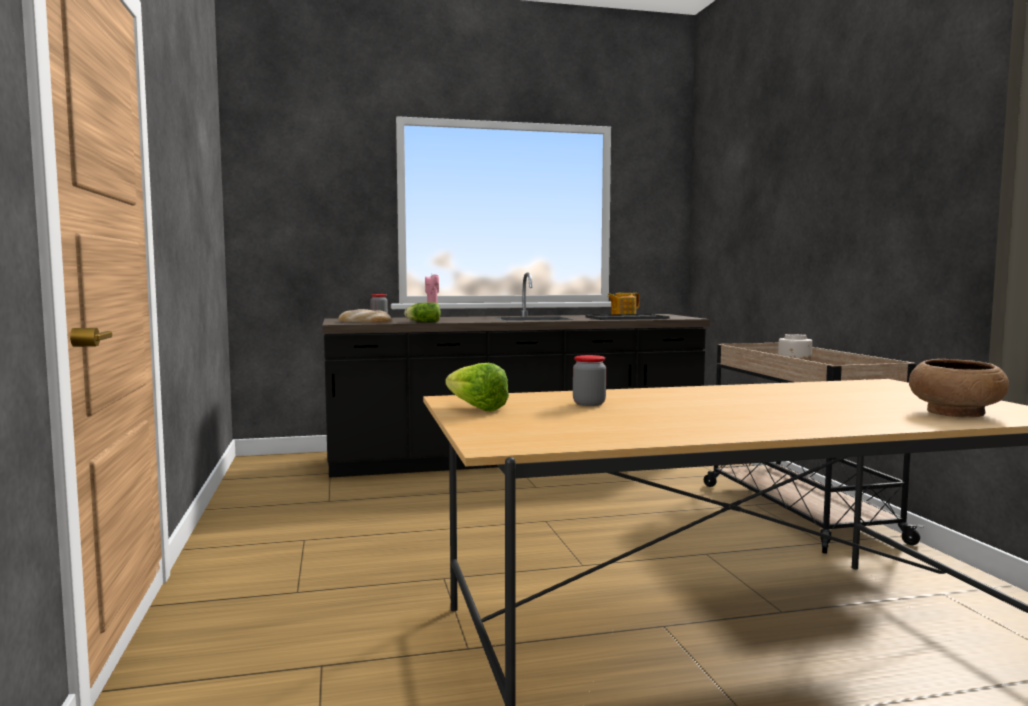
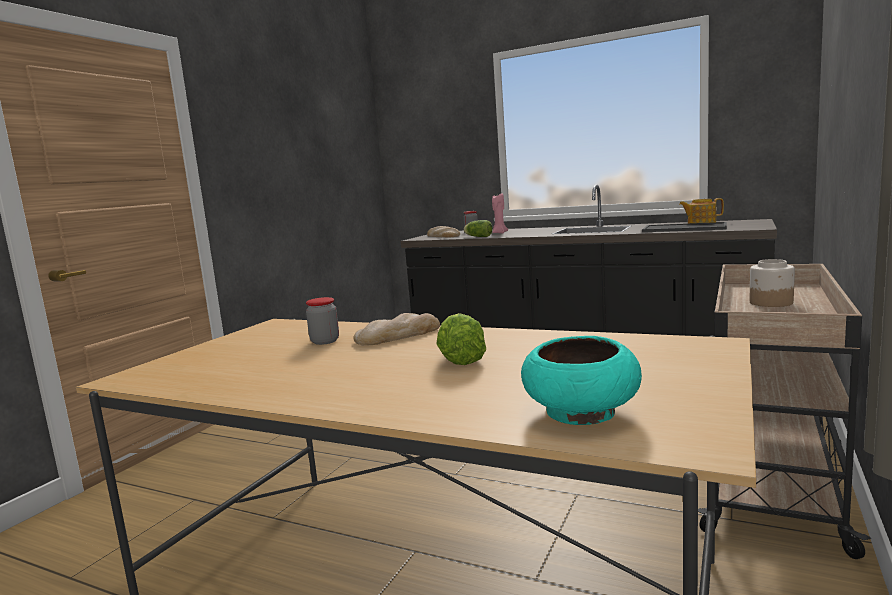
camera: 40 degrees right, 5 degrees up
lettuce [446,363,509,412] -> lettuce moved to [436,313,486,365]
brown bowl [909,359,1009,418] -> turquoise bowl [521,336,642,425]
none -> bread [353,313,440,346]

